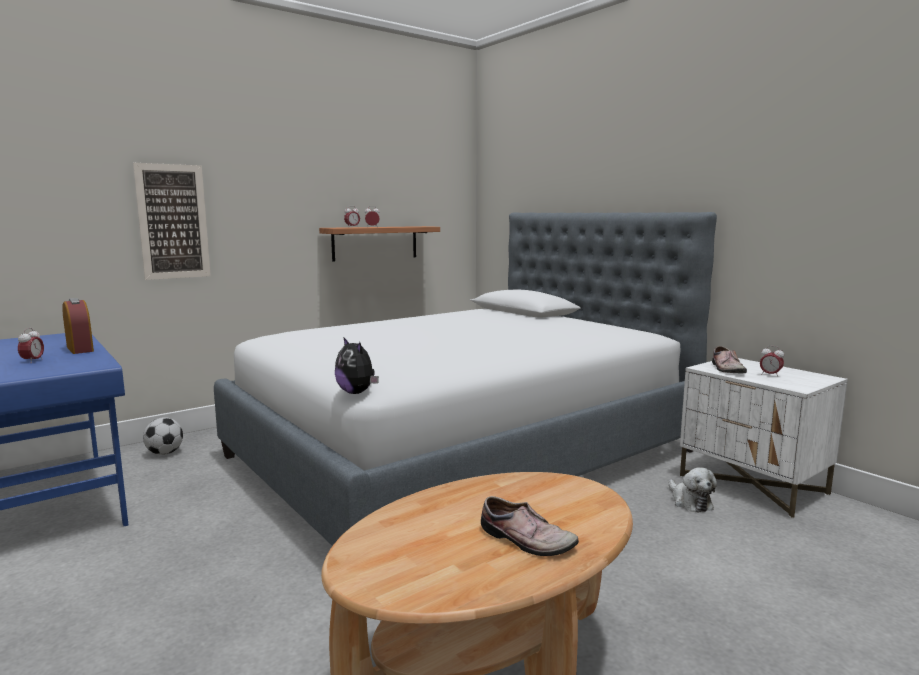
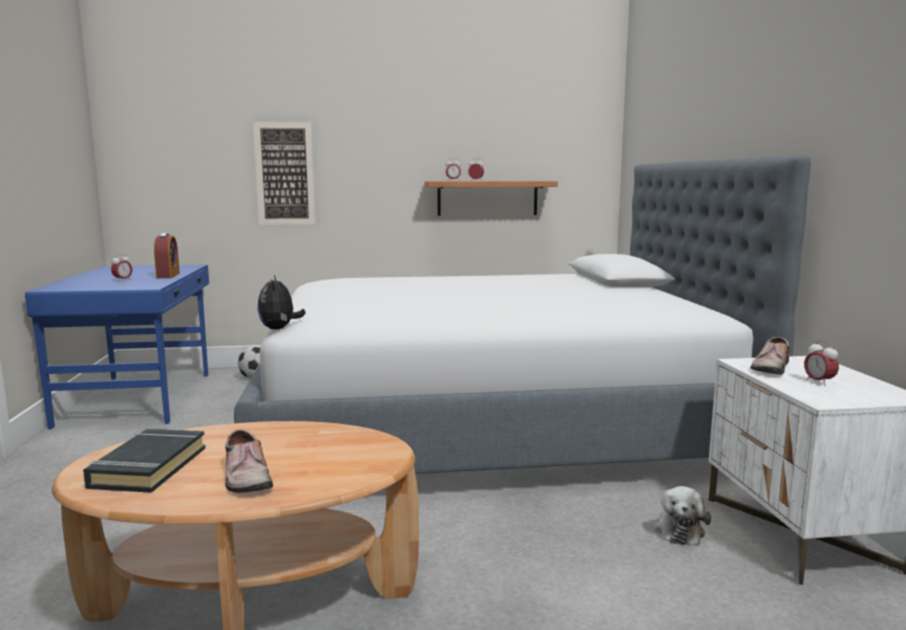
camera: 30 degrees right, 0 degrees up
none -> black book [83,428,206,493]

